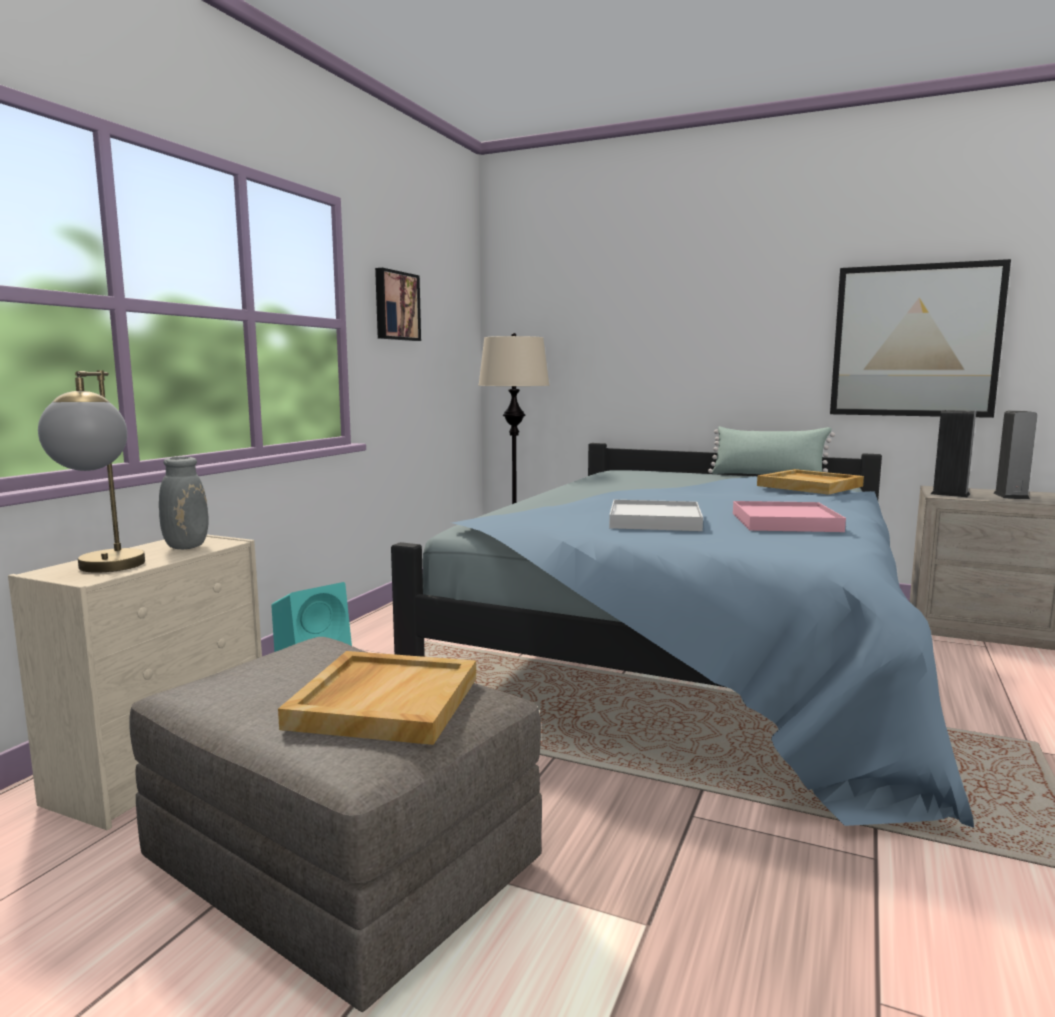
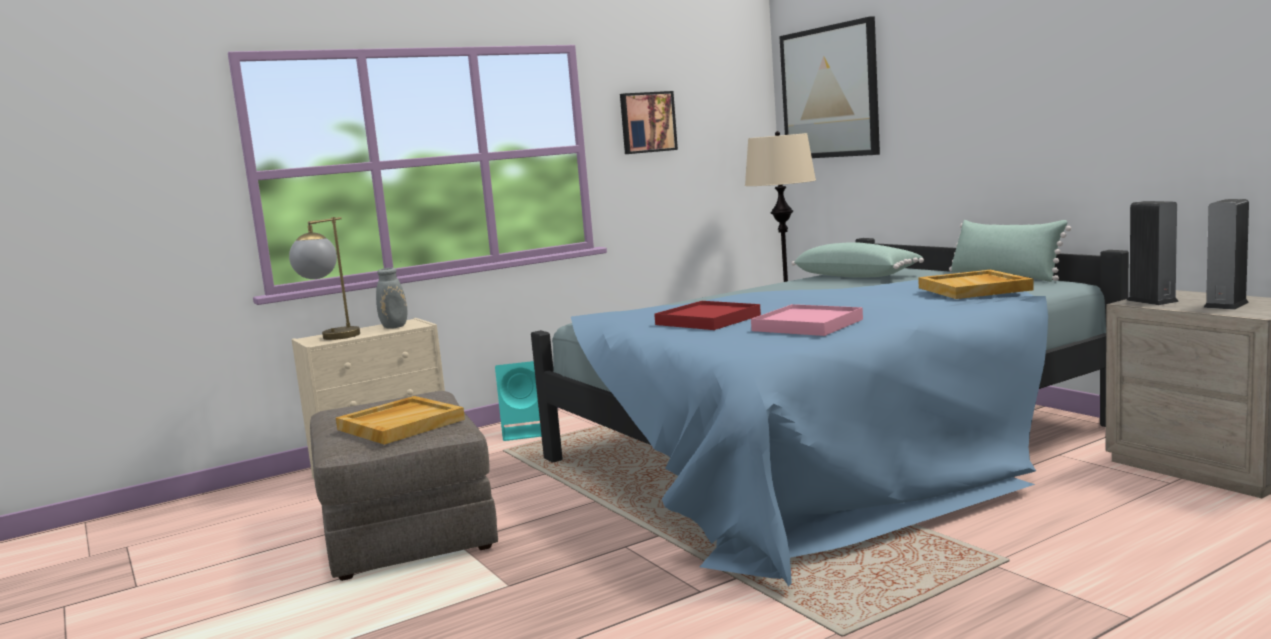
camera: 35 degrees right, 0 degrees up
white tray [609,500,703,531] -> red tray [654,301,761,330]
picture [830,259,1011,418] -> picture moved to [779,17,880,158]
none -> green pillow [792,242,924,278]

